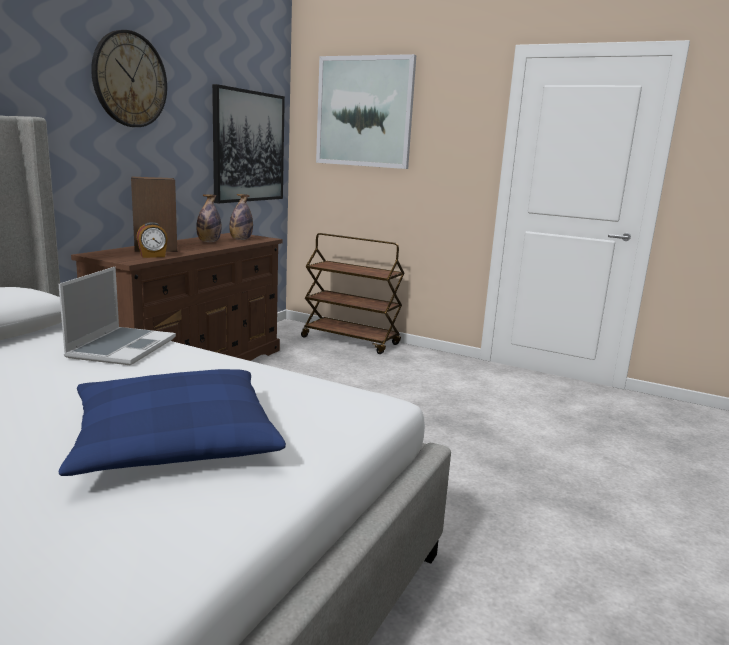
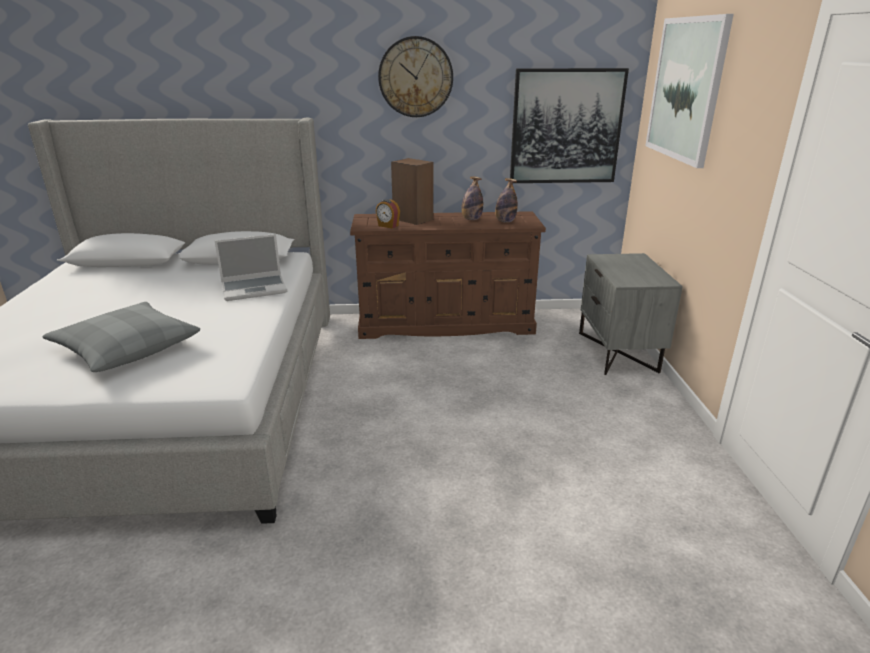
camera: 60 degrees right, 10 degrees up
blue pillow [59,369,286,476] -> grey pillow [42,302,200,372]
brown cart [301,233,404,354] -> grey nightstand [579,253,683,375]

